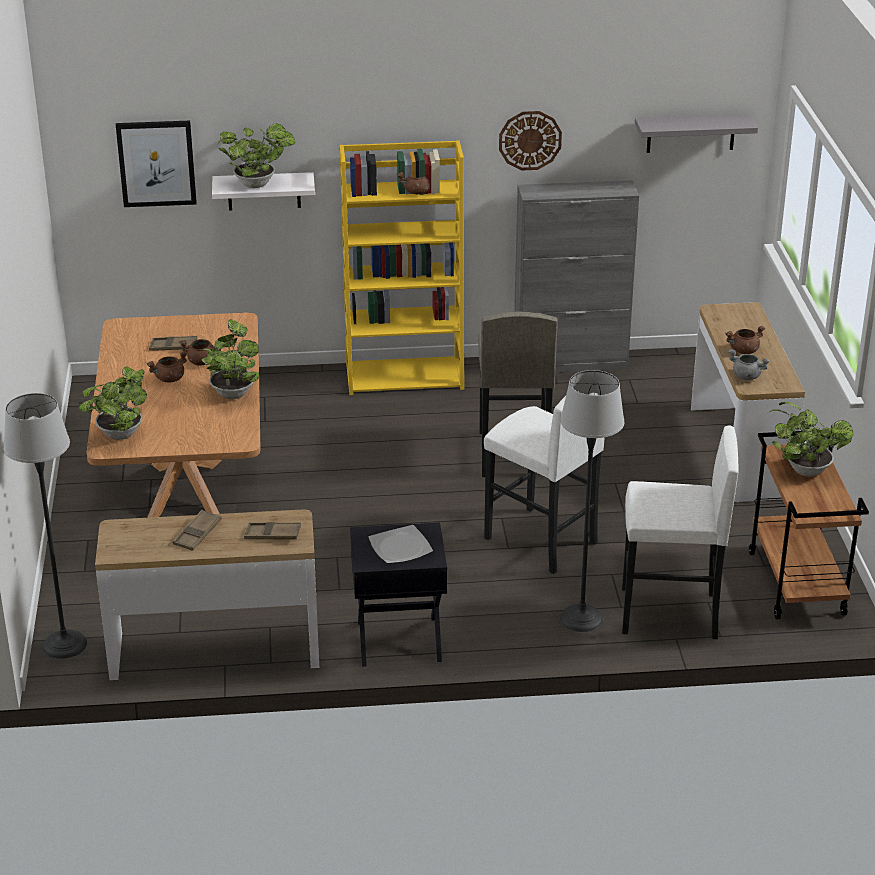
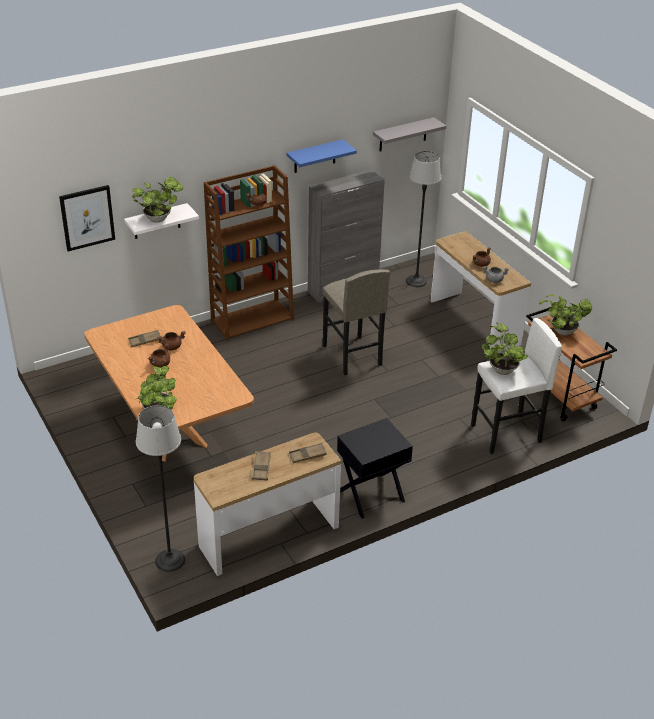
camera: 25 degrees left, 5 degrees up
potted plant [202,319,260,399] -> potted plant moved to [482,323,528,375]
yellow bookcase [339,140,464,395] -> brown bookcase [204,165,294,340]
plate [368,525,433,564] -> none
white stool [484,396,605,574] -> none
wall clock [499,111,562,171] -> blue shelf [287,140,357,173]
floor lamp [560,370,624,632] -> floor lamp moved to [406,151,441,287]

